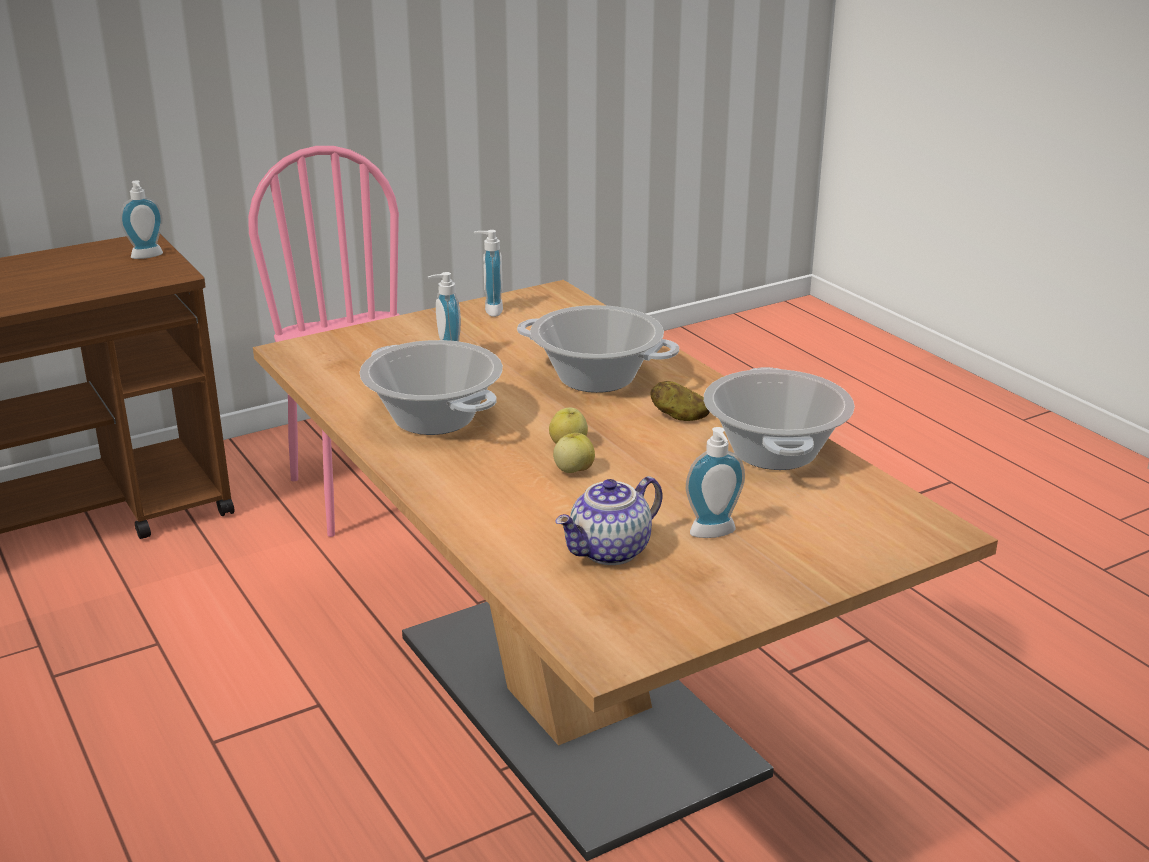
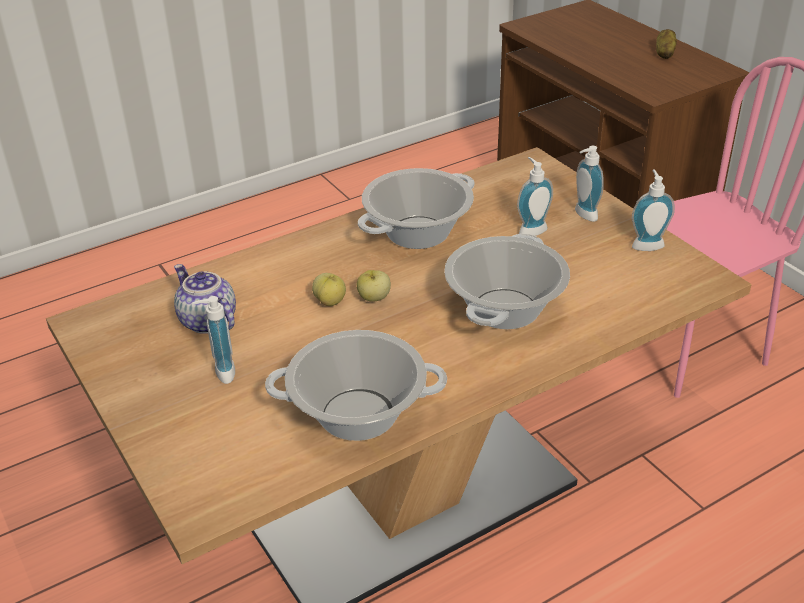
camera: 90 degrees right, 10 degrees up
soap dispenser [120,180,163,259] -> soap dispenser moved to [575,146,604,222]
potato [650,381,710,421] -> potato moved to [656,29,677,59]

